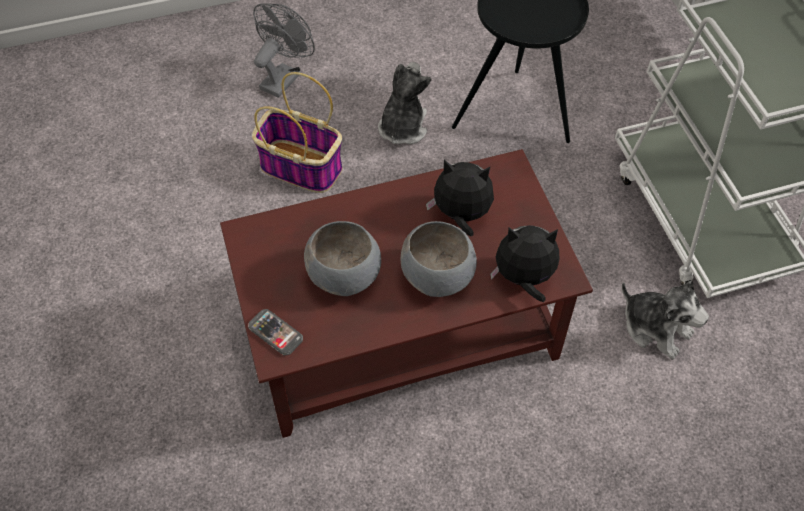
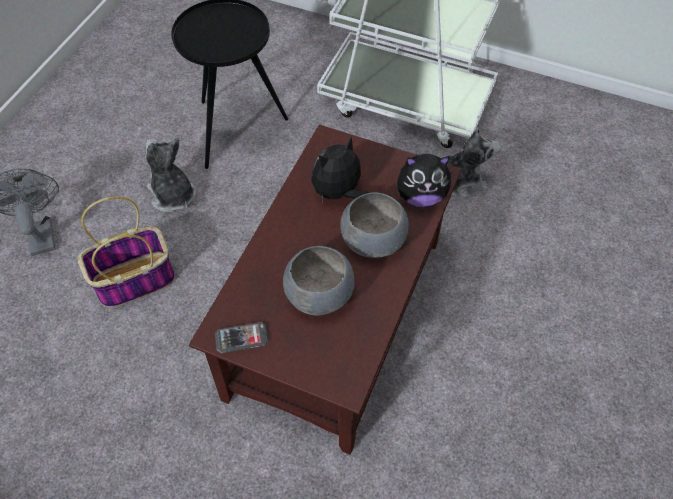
camera: 50 degrees left, 0 degrees up
phone [248,309,303,355] -> phone moved to [215,322,268,353]
plush toy [490,225,559,302] -> plush toy turned 135 degrees counterclockwise [397,154,453,207]

